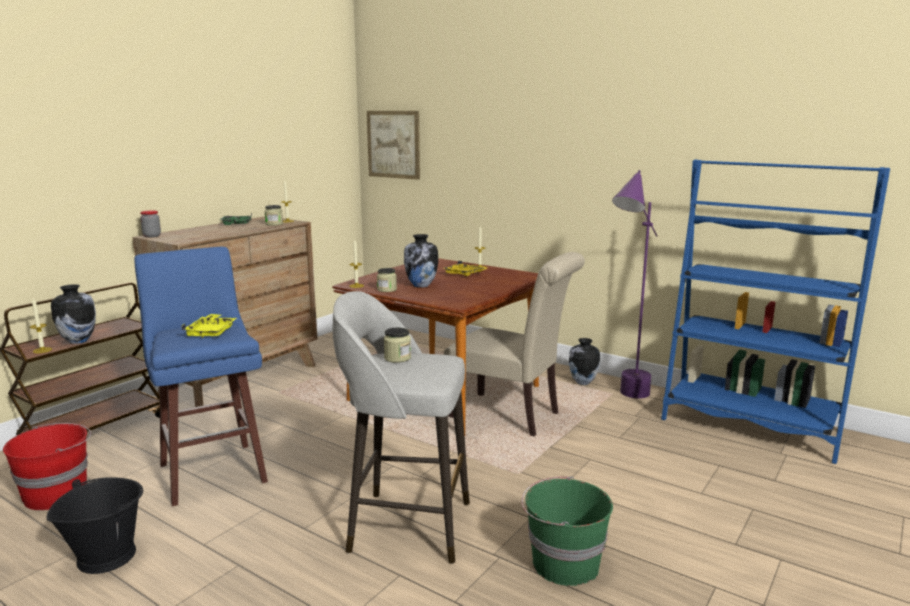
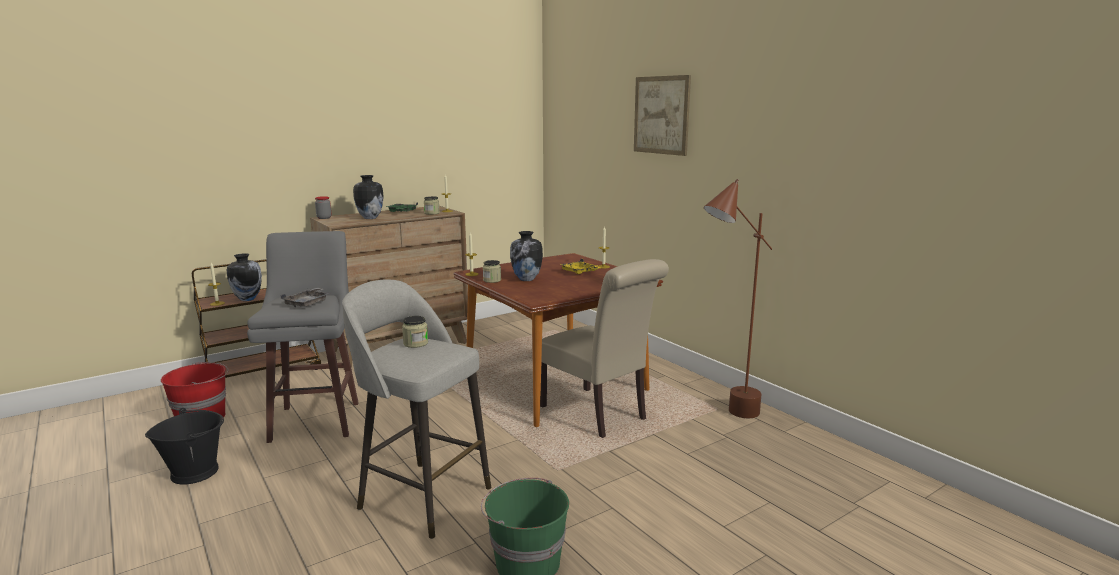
camera: 20 degrees right, 0 degrees up
blue stool [134,247,268,506] -> grey stool [247,231,359,443]
yellow tray [181,314,237,338] -> grey tray [280,288,330,307]
picture [367,111,420,180] -> picture moved to [634,75,691,156]
vase [569,338,600,385] -> vase moved to [353,175,384,219]
purple floor lamp [612,170,657,398] -> brown floor lamp [704,179,772,418]
blue bookcase [661,160,890,464] -> none

